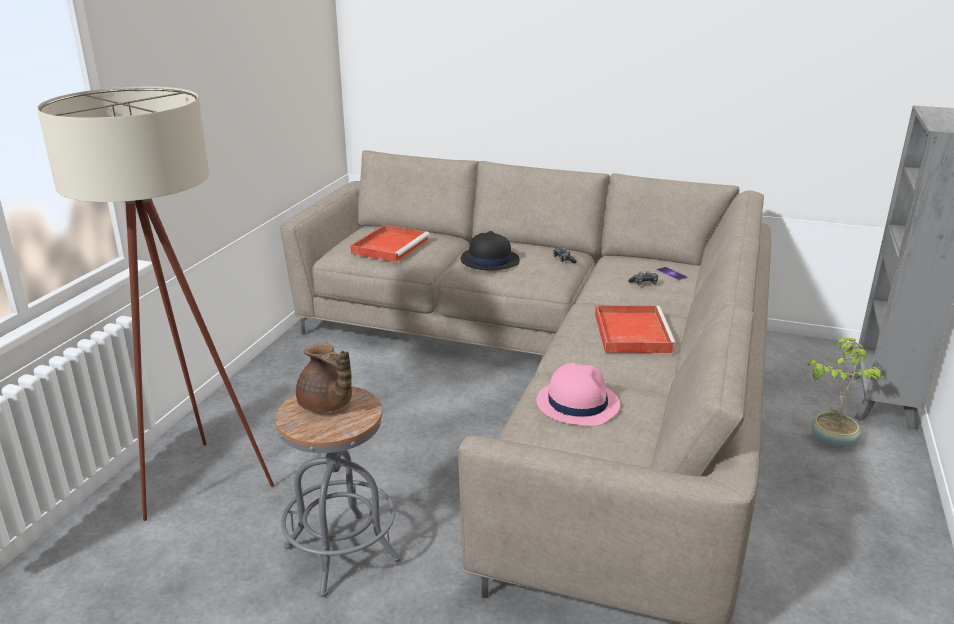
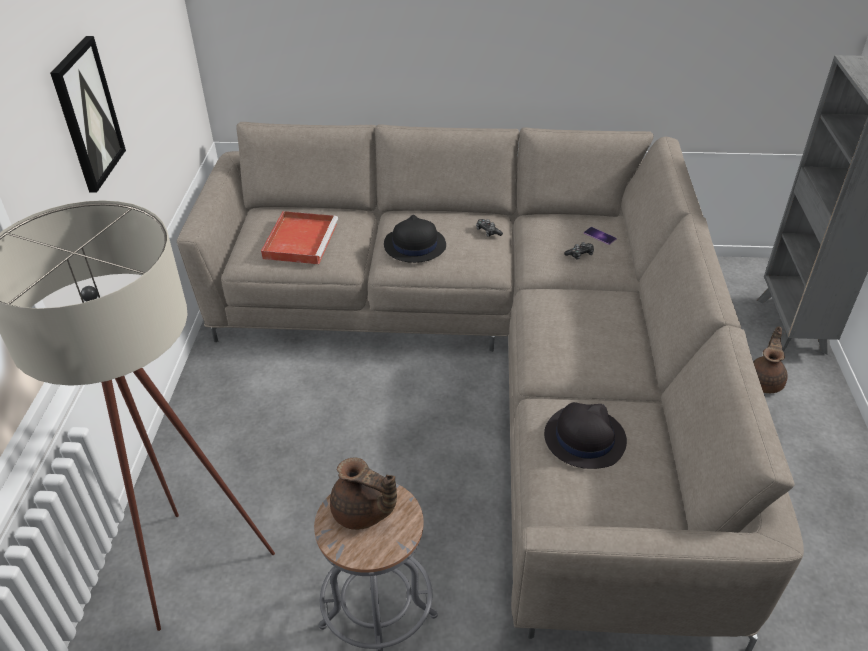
camera: 15 degrees left, 15 degrees up
pink hat [536,363,620,426] -> black hat [544,402,627,469]
red tray [595,305,677,353] -> none
potted plant [807,337,883,449] -> brown teapot [753,326,788,393]
none -> picture [50,36,126,193]

